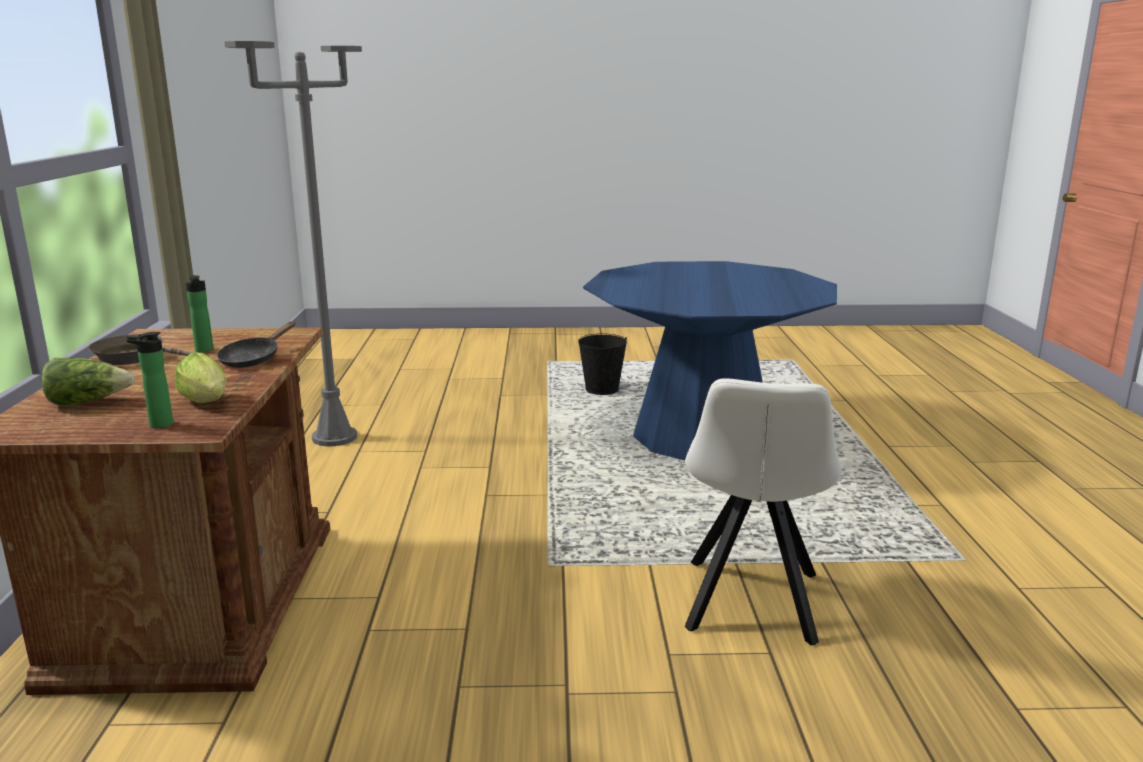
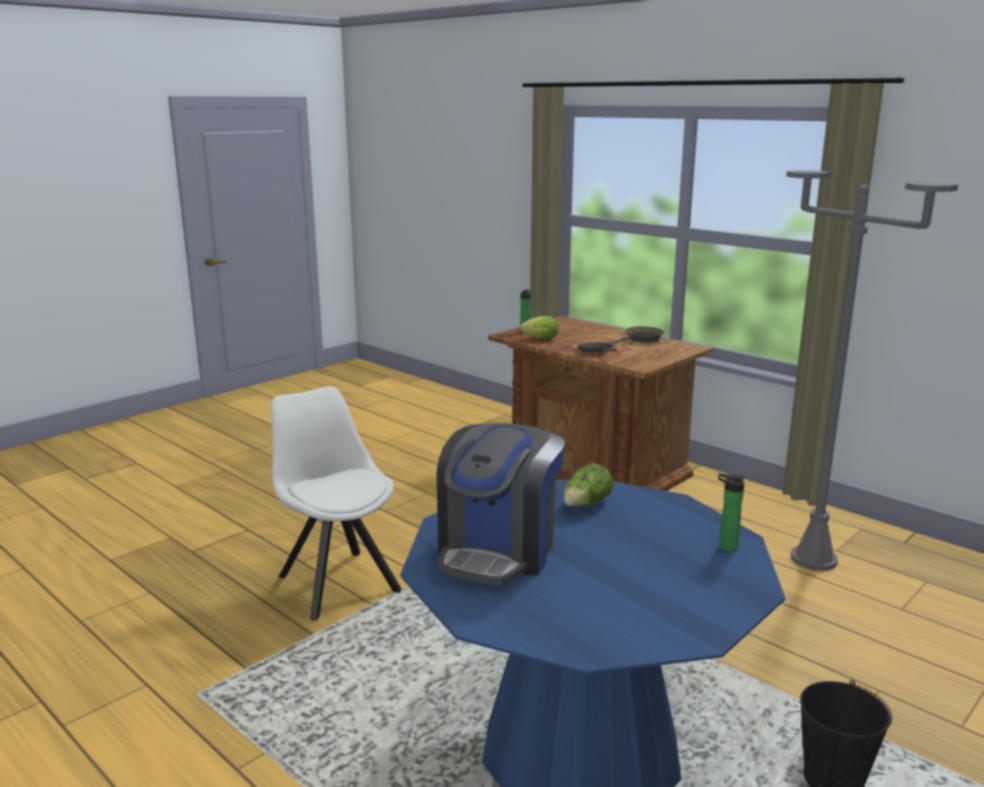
camera: 135 degrees right, 0 degrees up
lettuce [42,358,135,406] -> lettuce moved to [563,463,613,507]
bottle [186,275,214,352] -> bottle moved to [718,473,746,551]
none -> coffee machine [437,423,565,586]

